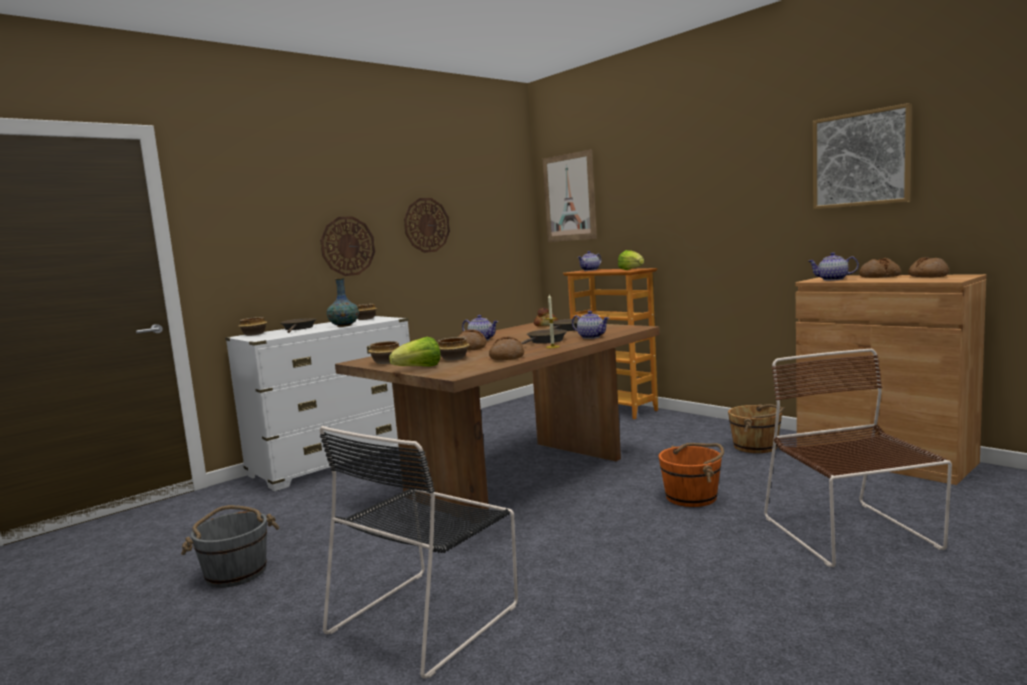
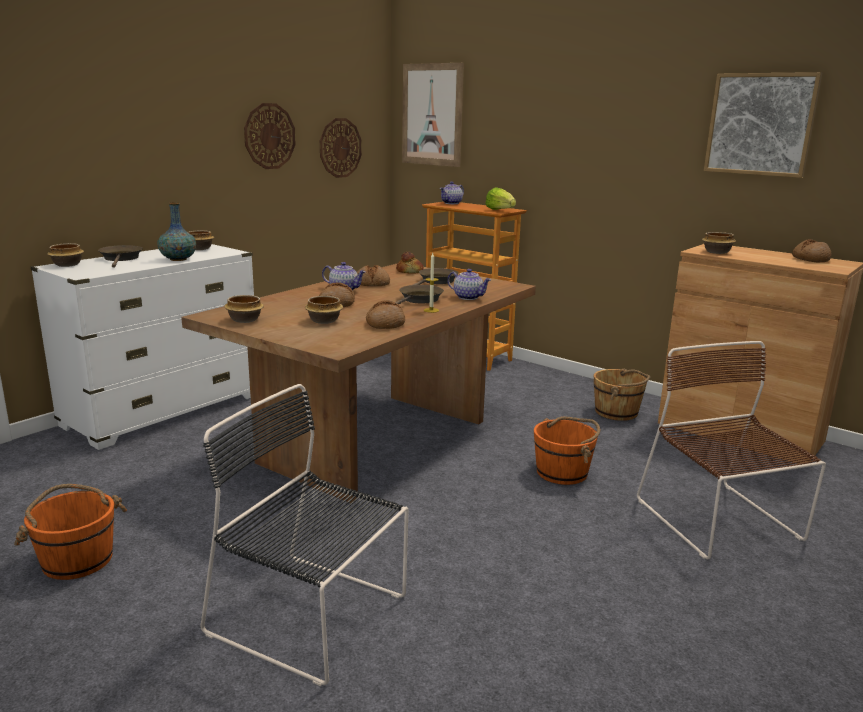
camera: 10 degrees left, 10 degrees up
grey bucket [181,505,280,588] -> orange bucket [14,484,127,580]
wall clock [320,216,375,276] -> wall clock moved to [320,118,362,178]
black chair [320,426,518,679] -> black chair turned 90 degrees clockwise [201,384,409,686]
lettuce [389,337,440,367] -> none
teapot [808,252,859,281] -> bowl [702,232,736,254]
bread [859,258,901,278] -> bread moved to [357,265,390,286]

